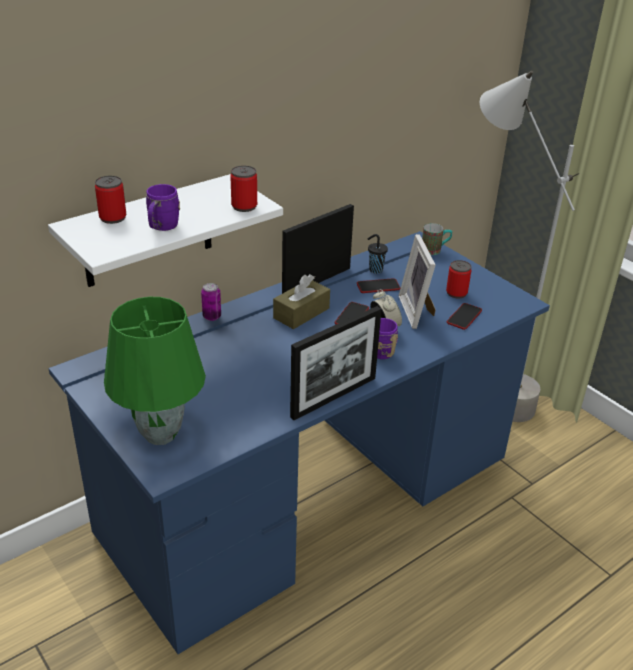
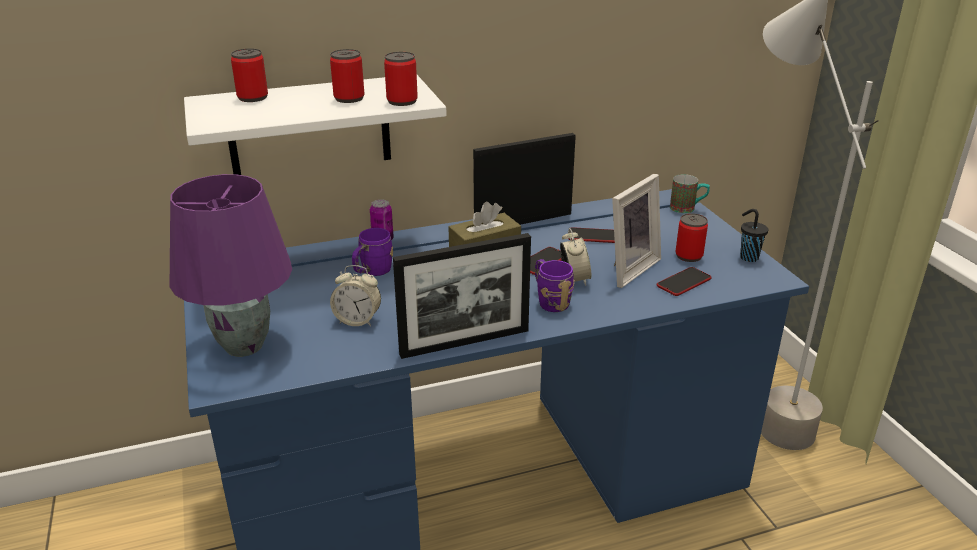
camera: 20 degrees right, 5 degrees down
green table lamp [104,297,206,445] -> purple table lamp [170,174,292,357]
purple mug [146,184,180,231] -> purple mug moved to [352,228,393,276]
black cup [367,234,388,273] -> black cup moved to [740,209,768,262]
picture frame [399,234,436,329] -> picture frame turned 150 degrees counterclockwise [612,174,661,288]
none -> can [330,49,364,103]
none -> alarm clock [330,265,381,327]

